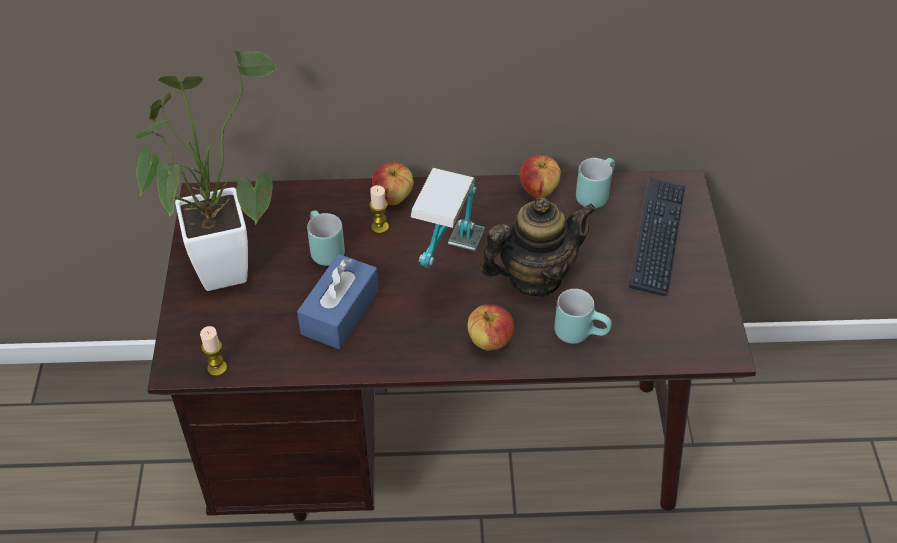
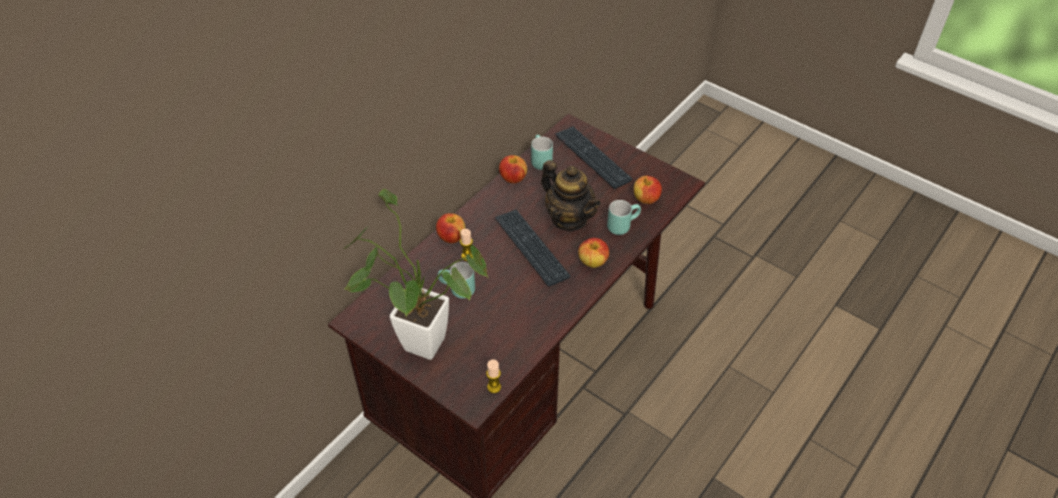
camera: 50 degrees left, 0 degrees up
blue tissue box [297,254,379,349] -> none
table lamp [411,168,485,268] -> keyboard [495,210,570,287]
teapot [480,197,596,297] -> teapot turned 120 degrees clockwise [541,160,601,231]
none -> apple [634,176,662,204]

